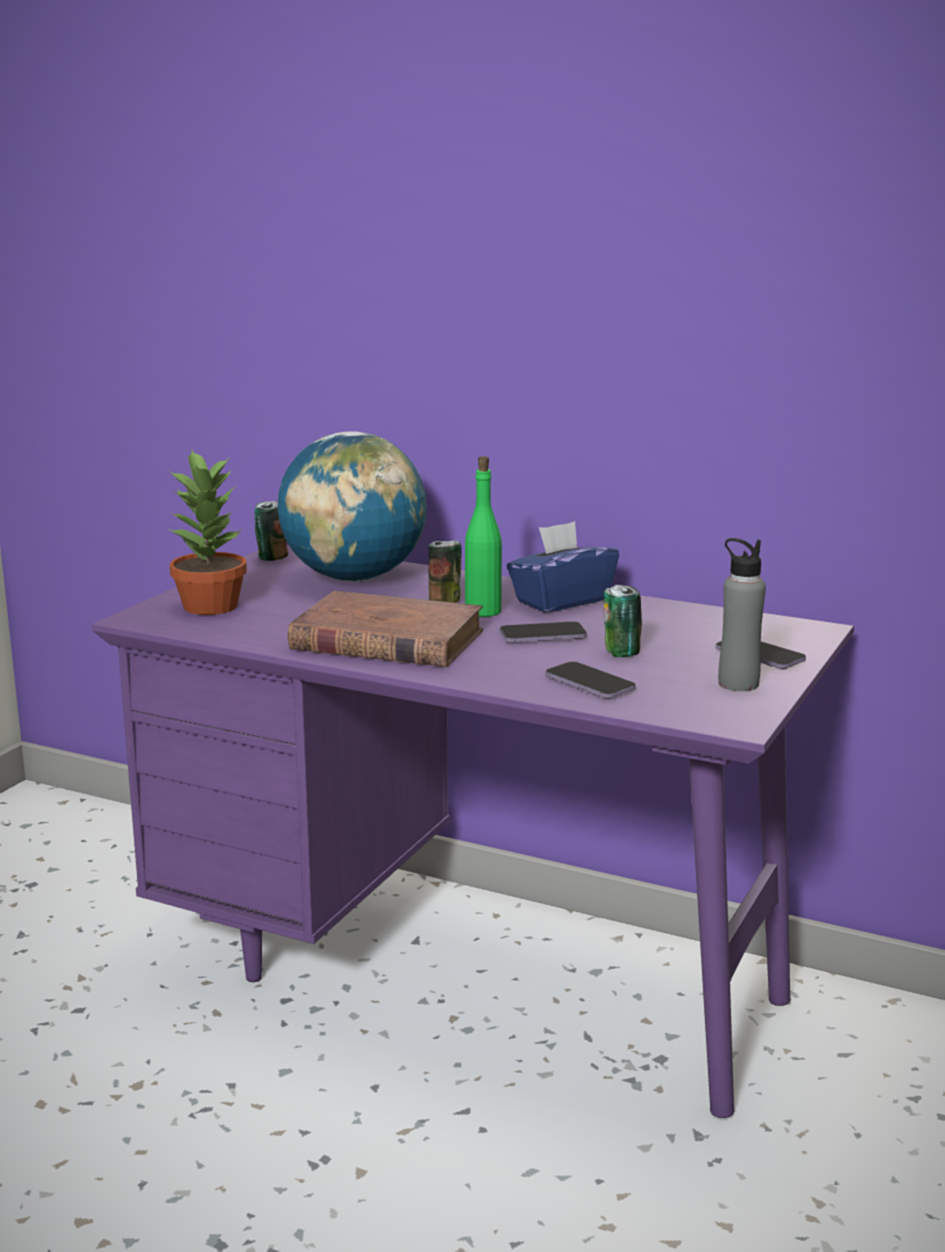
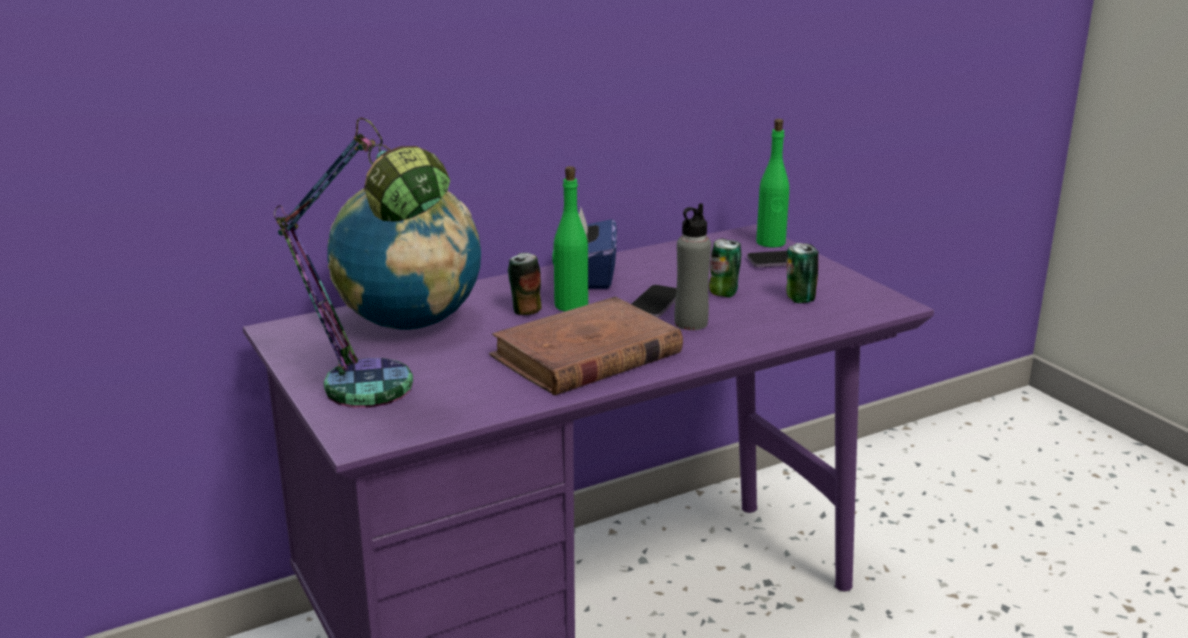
camera: 55 degrees left, 5 degrees up
potted plant [169,450,247,615] -> table lamp [274,118,450,408]
can [255,501,288,561] -> can moved to [786,243,818,303]
phone [546,662,636,699] -> none
grey bottle [718,538,766,691] -> grey bottle moved to [674,203,711,330]
none -> green bottle [756,119,789,247]

